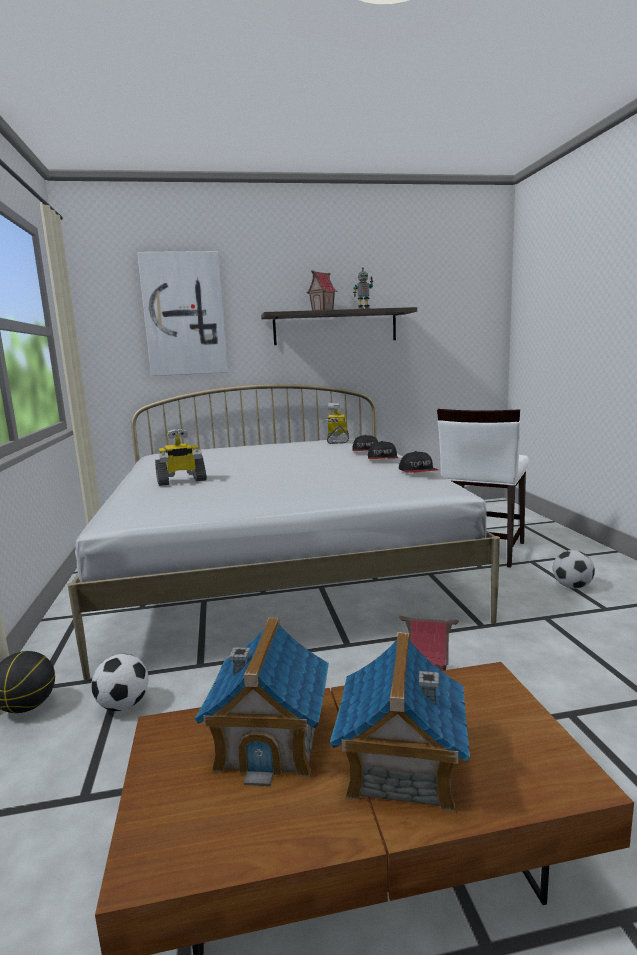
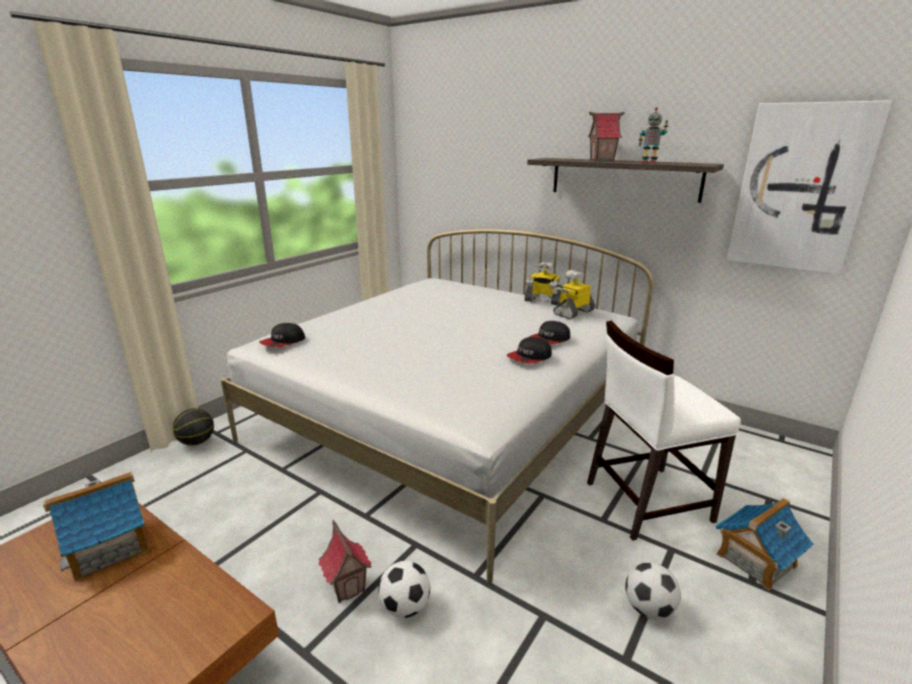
camera: 45 degrees right, 10 degrees up
football [91,654,149,711] -> football moved to [378,561,430,618]
picture [137,251,228,376] -> picture moved to [727,100,892,274]
toy robot [155,429,207,486] -> toy robot moved to [524,262,563,305]
toy house [330,632,470,812] -> toy house moved to [715,498,814,591]
cap [399,451,439,473] -> cap moved to [259,323,305,347]

